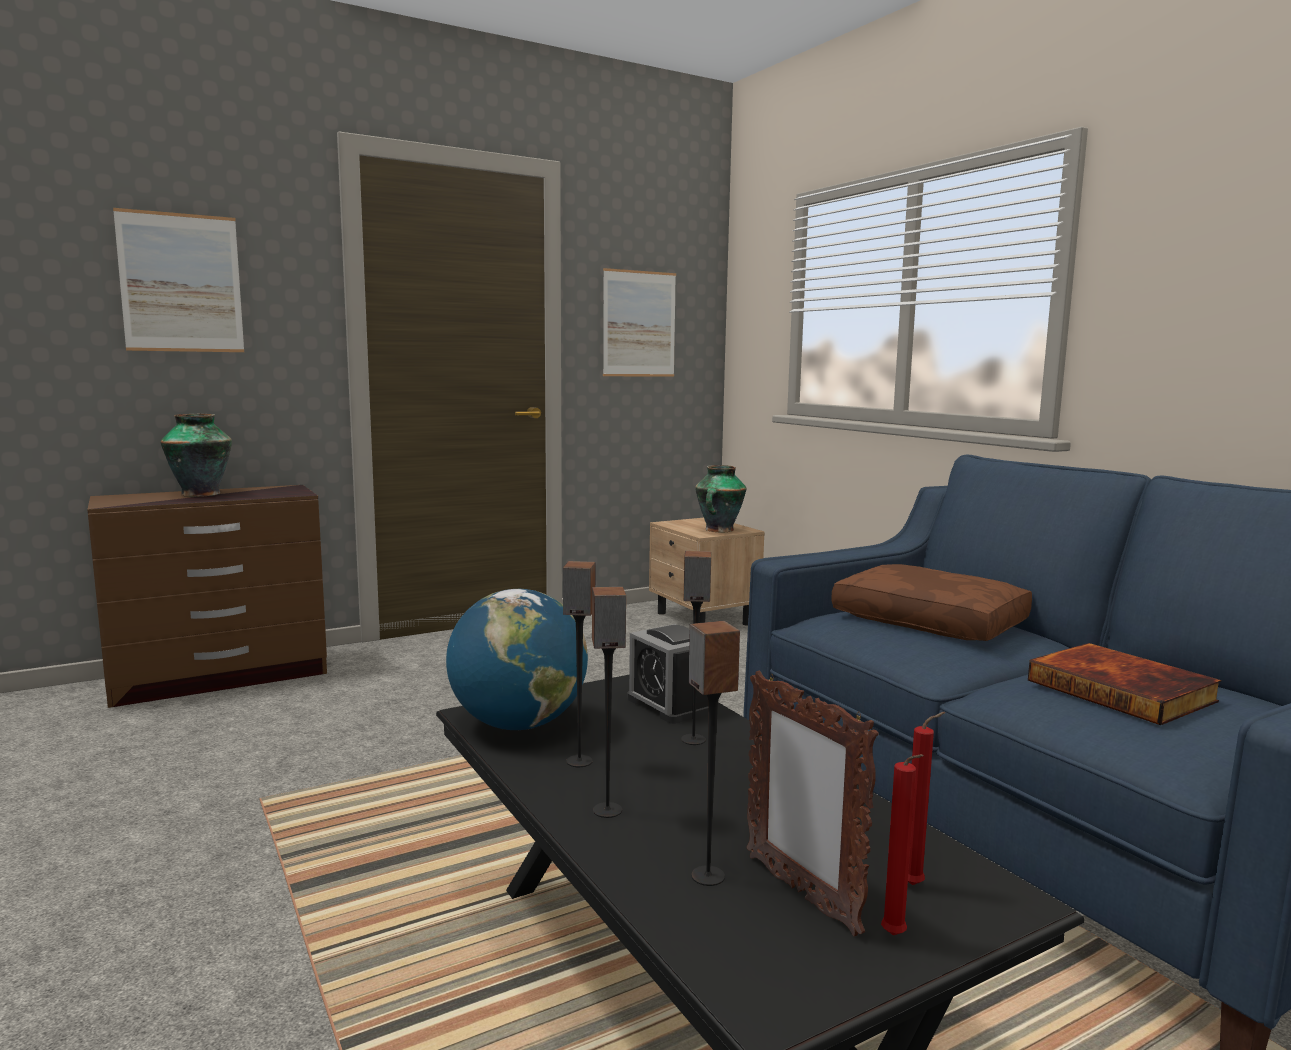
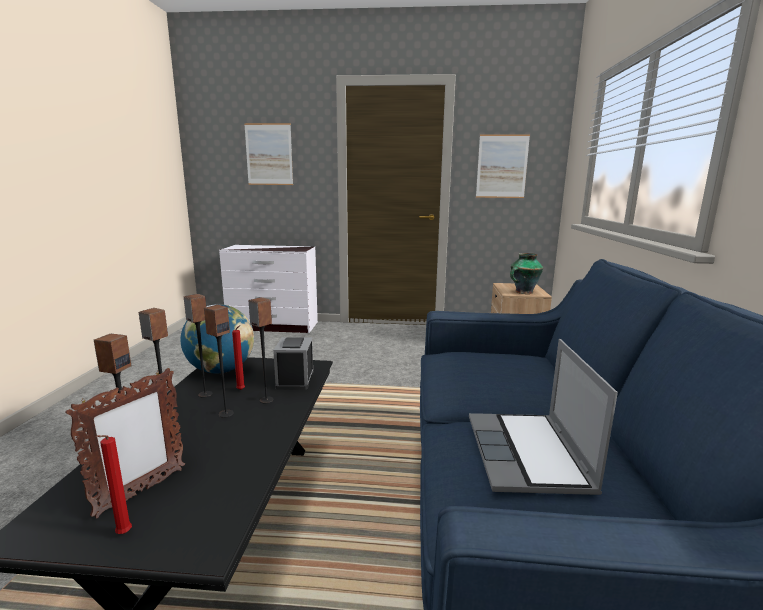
camera: 35 degrees right, 5 degrees up
brown dresser [87,485,327,708] -> white dresser [219,245,318,333]
vase [160,414,232,497] -> none
picture frame [747,671,879,937] -> picture frame turned 150 degrees counterclockwise [65,368,185,519]
brown pillow [831,564,1032,641] -> none
red candle [908,712,946,885] -> red candle moved to [232,325,245,390]
book [1028,643,1221,725] -> laptop [469,339,618,495]
none -> speaker [204,305,234,418]

